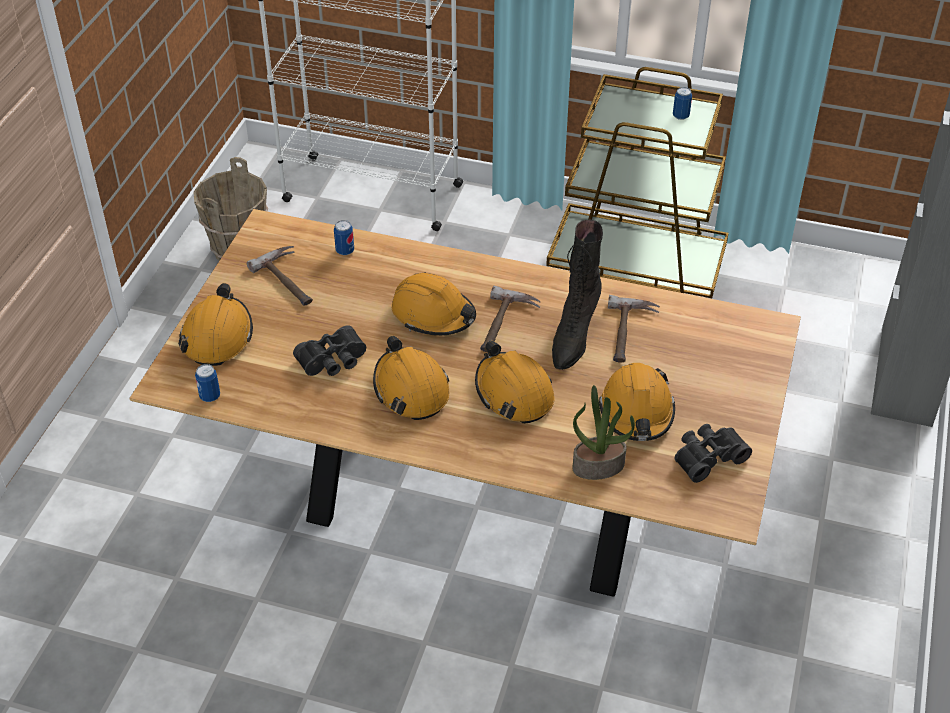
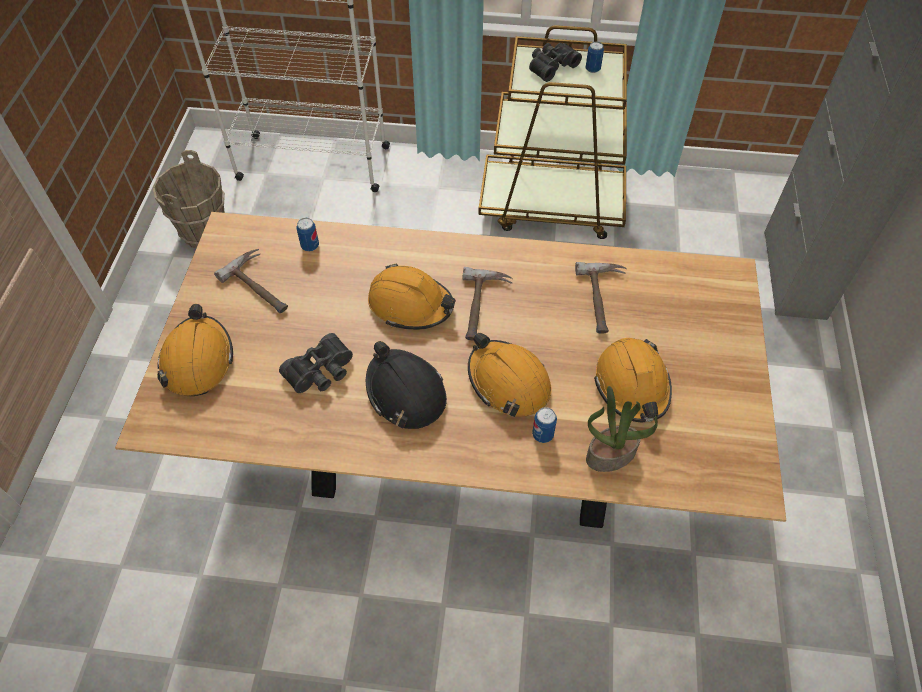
camera: 10 degrees left, 10 degrees up
can [195,364,220,402] -> can moved to [532,407,557,443]
orange hard hat [373,336,449,420] -> black hard hat [366,341,447,429]
black boot [552,220,603,370] -> none
black binoculars [674,424,752,483] -> black binoculars moved to [529,43,582,82]

